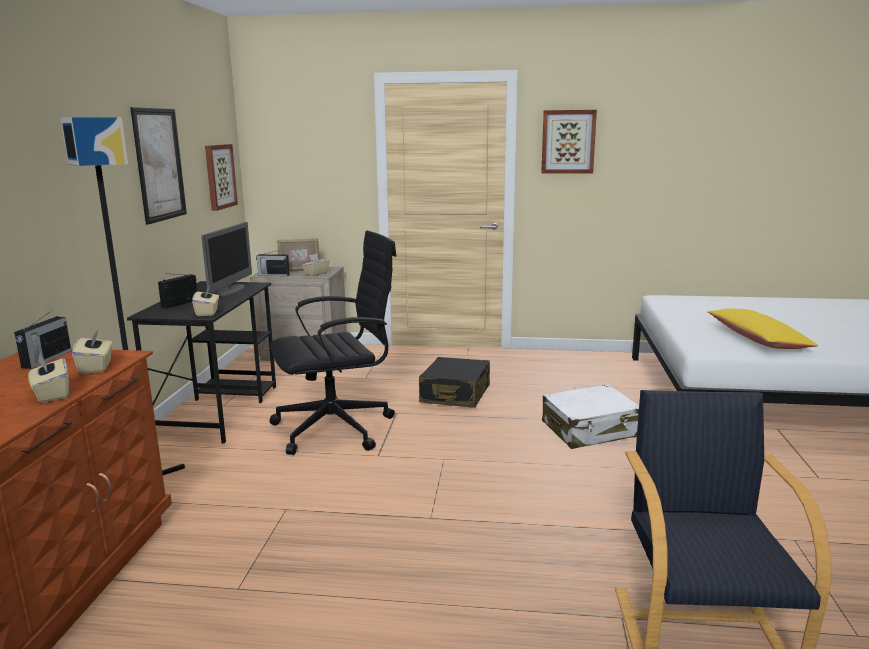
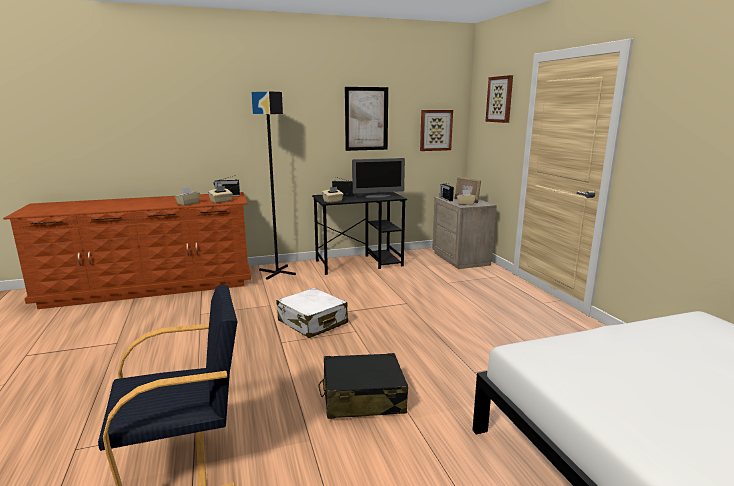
camera: 65 degrees right, 0 degrees up
black office chair [269,230,397,455] -> none
black suitcase [419,357,490,408] -> black suitcase moved to [319,353,408,419]
picture [541,110,597,174] -> picture moved to [485,75,513,123]
white suitcase [542,384,639,449] -> white suitcase moved to [276,288,348,338]
yellow pillow [708,309,818,349] -> none

